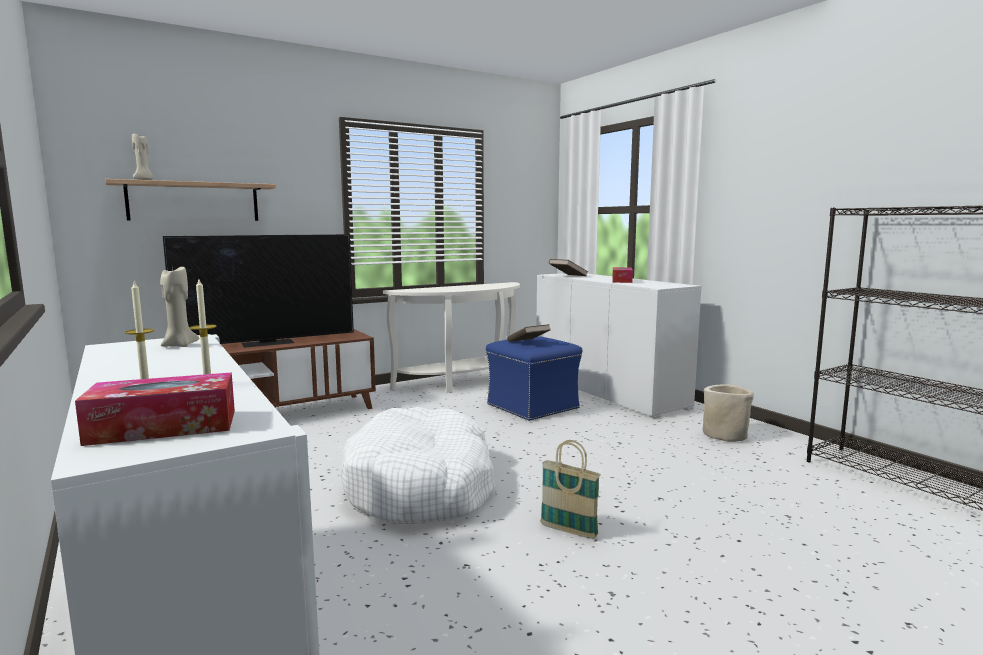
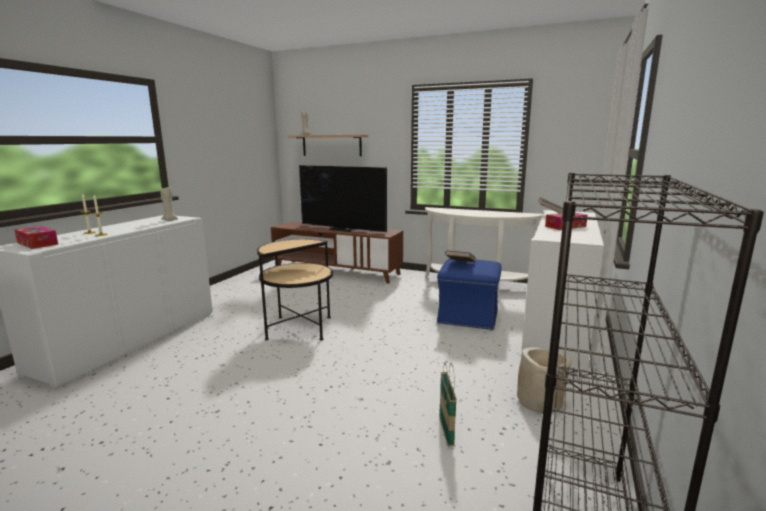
camera: 55 degrees right, 5 degrees up
white dog bed [340,407,495,524] -> side table [257,239,333,341]
basket [540,440,601,539] -> basket moved to [439,363,457,446]

